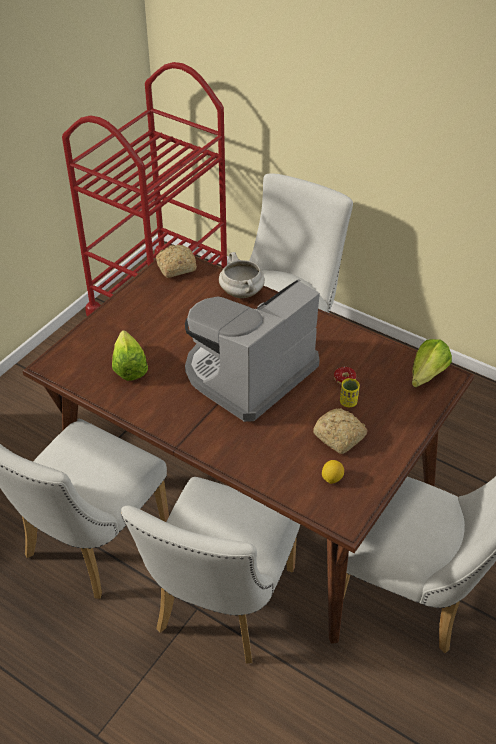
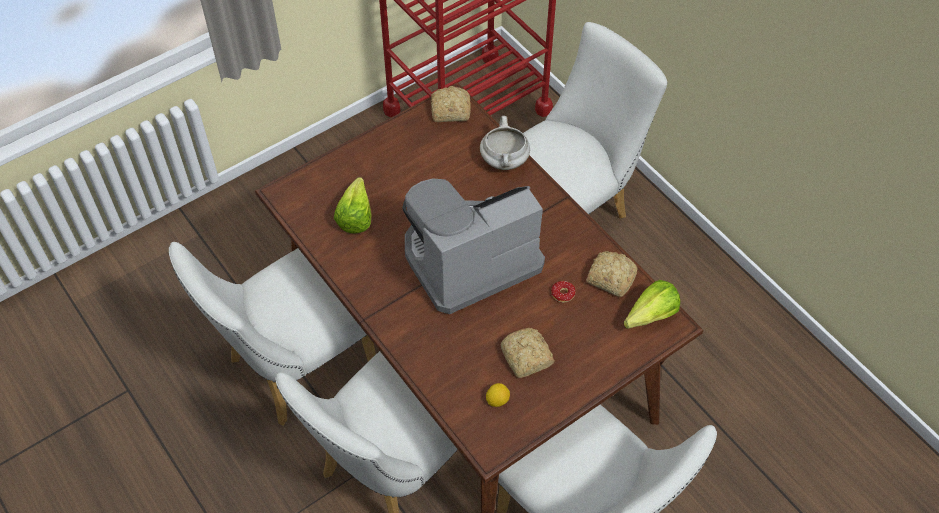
camera: 20 degrees right, 10 degrees up
yellow cup [340,378,360,407] -> none
none -> bread [586,251,638,297]

